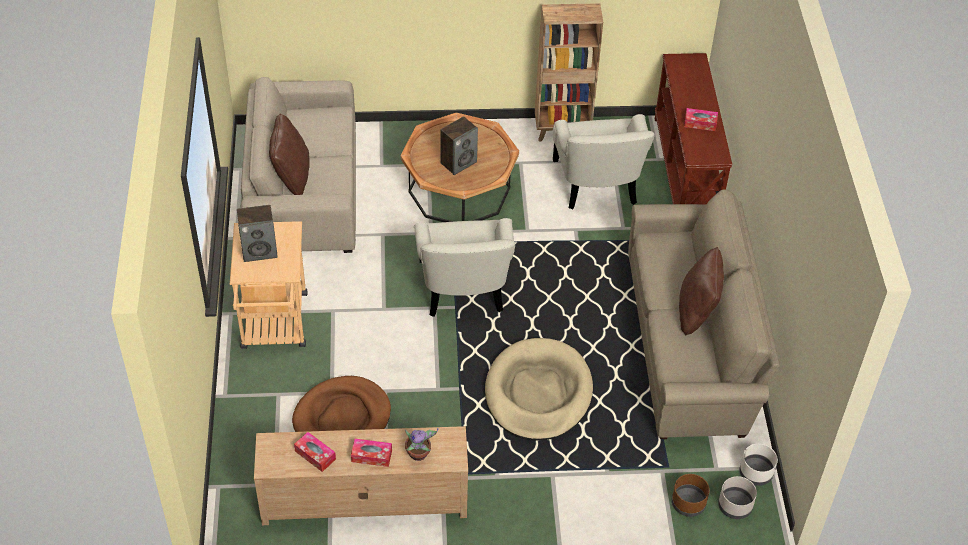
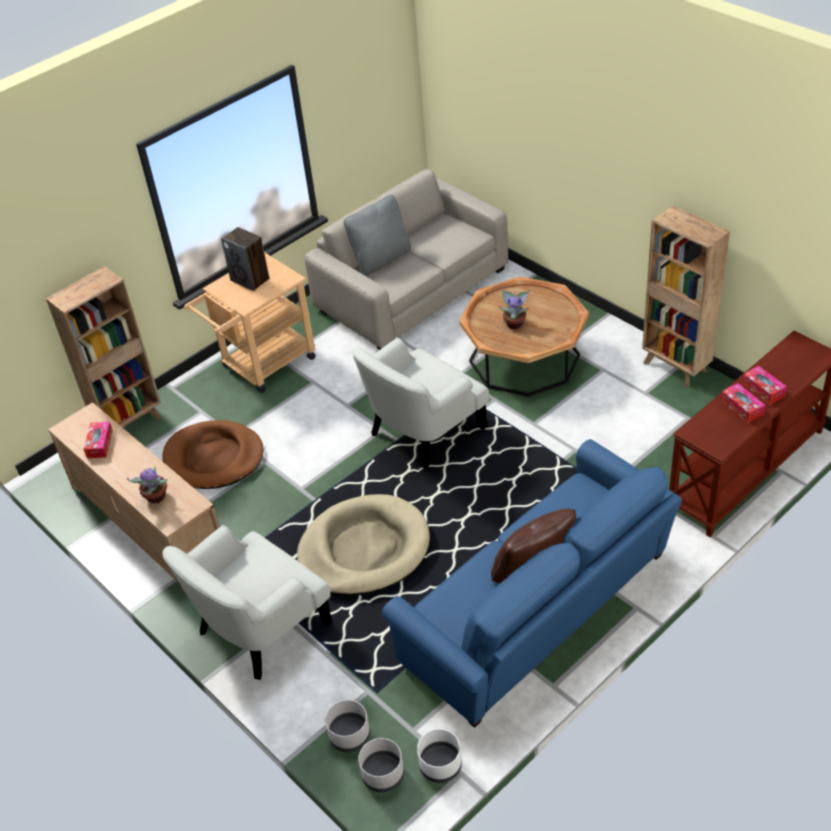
camera: 55 degrees right, 5 degrees down
brown pillow [269,113,310,195] -> grey pillow [343,195,411,276]
tissue box [351,439,392,467] -> tissue box moved to [742,366,787,405]
speaker [440,116,478,175] -> potted plant [499,289,530,329]
white armchair [553,114,655,209] -> white armchair moved to [162,525,332,680]
beige sofa [628,189,780,439] -> blue sofa [382,439,682,728]
brown planter [672,474,710,517] -> grey planter [325,700,370,752]
none -> brown bookcase [46,266,161,428]

